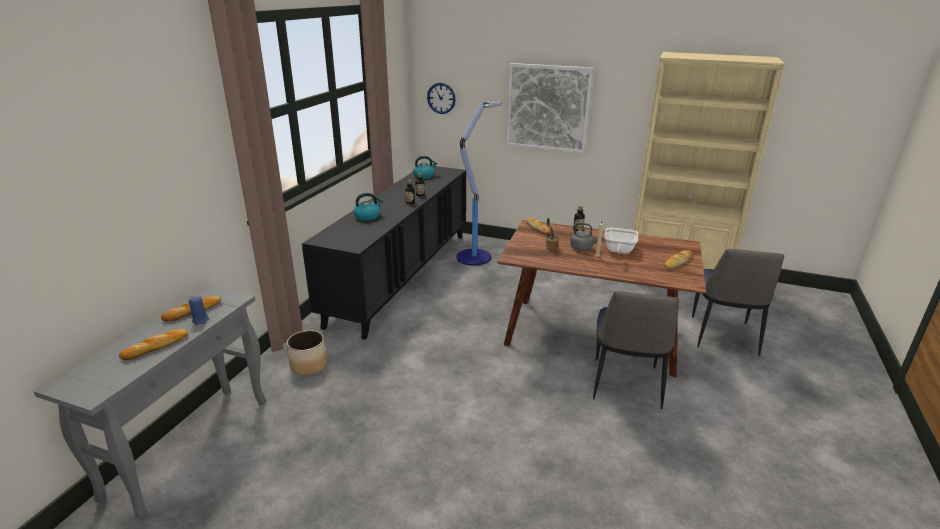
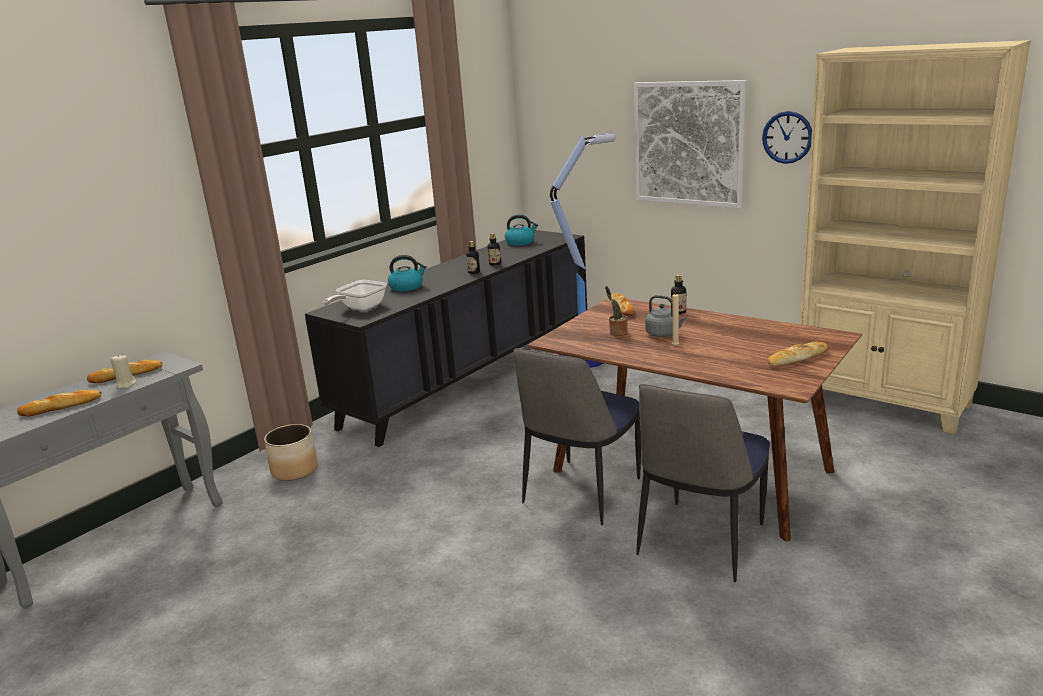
camera: 20 degrees right, 5 degrees down
blue candle [189,296,209,325] -> beige candle [110,355,136,388]
wall clock [427,83,456,114] -> wall clock moved to [762,111,812,164]
frying pan [604,227,638,254] -> frying pan moved to [323,280,387,310]
chair [692,249,784,356] -> chair moved to [514,348,641,525]

